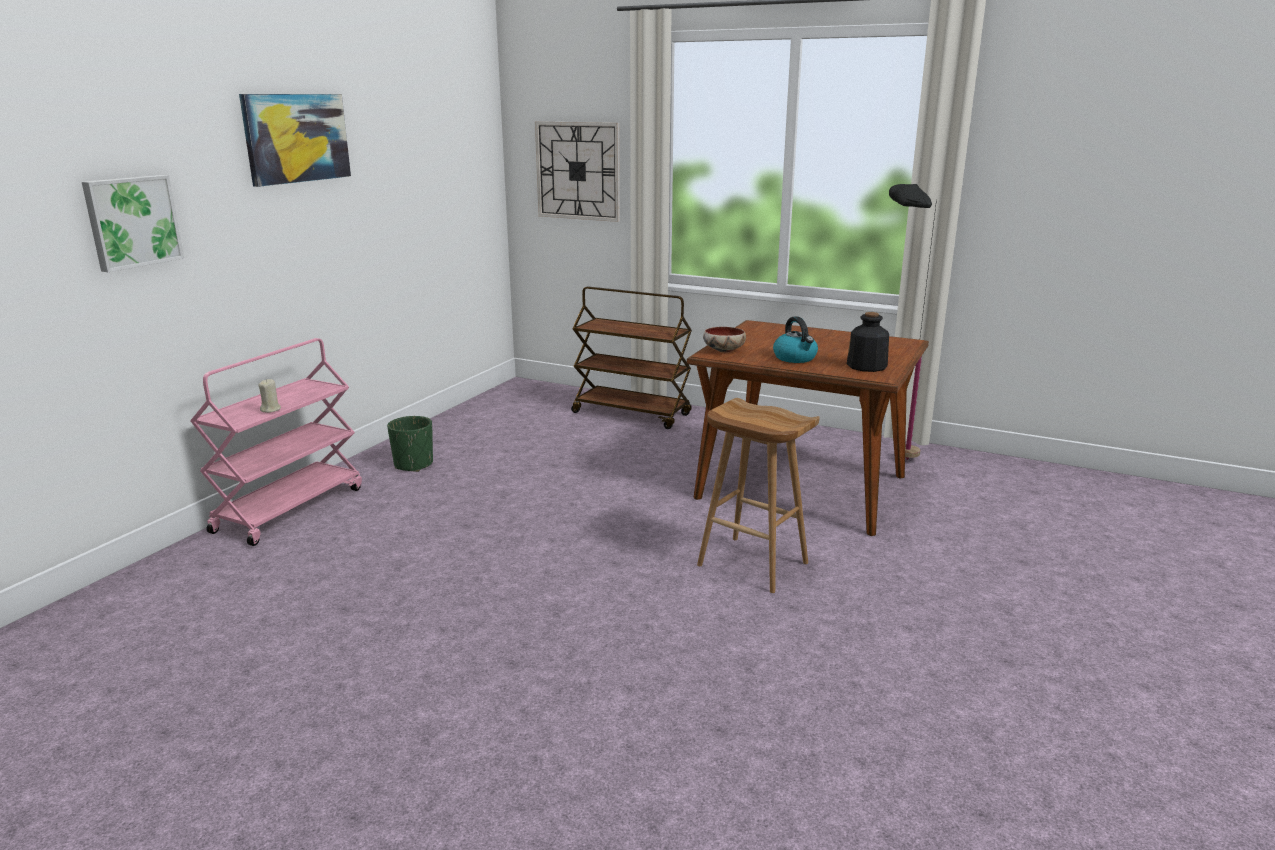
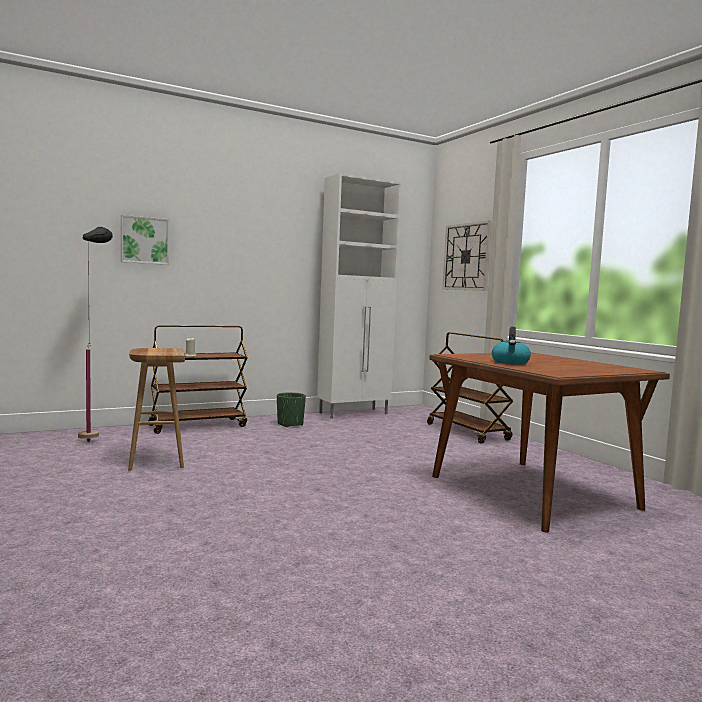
camera: 35 degrees right, 15 degrees down
pink cart [190,338,362,546] -> brown cart [148,325,248,434]
picture [239,94,351,187] -> none
brown stool [697,398,820,593] -> brown stool moved to [128,348,185,471]
bowl [703,327,746,352] -> none
bottle [847,312,889,372] -> none
black floor lamp [889,184,937,460] -> black floor lamp moved to [78,227,113,442]
none -> white cabinet [317,173,402,419]

